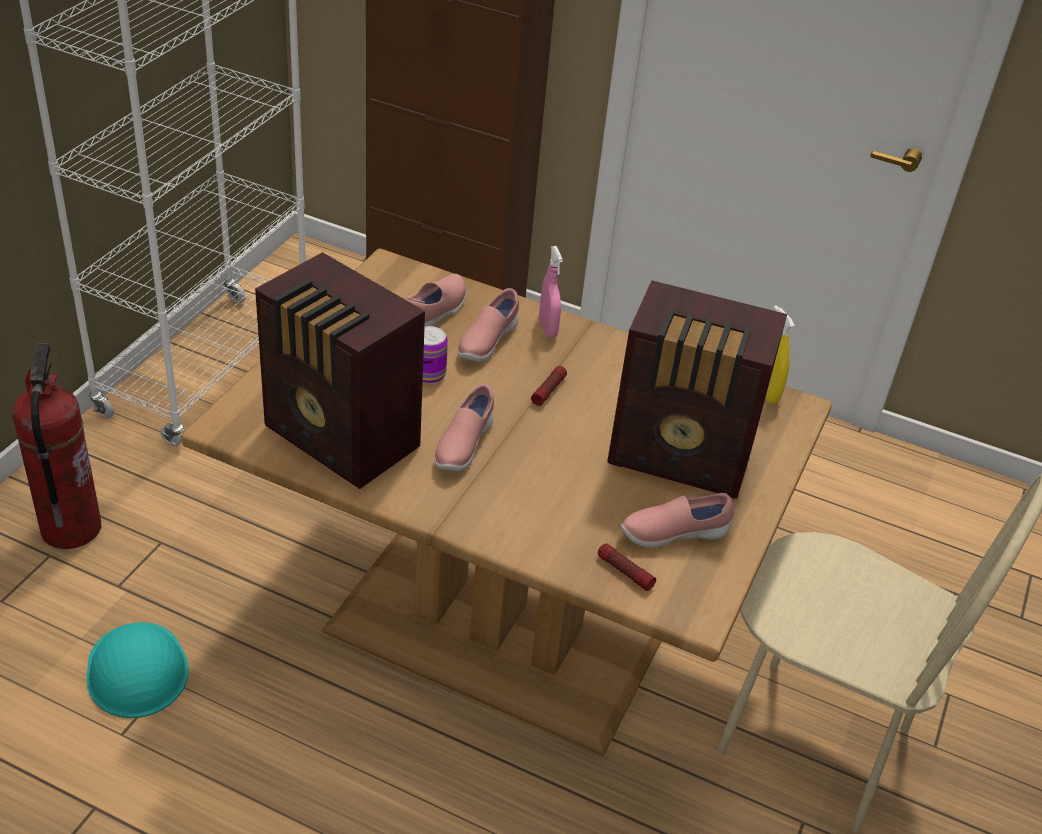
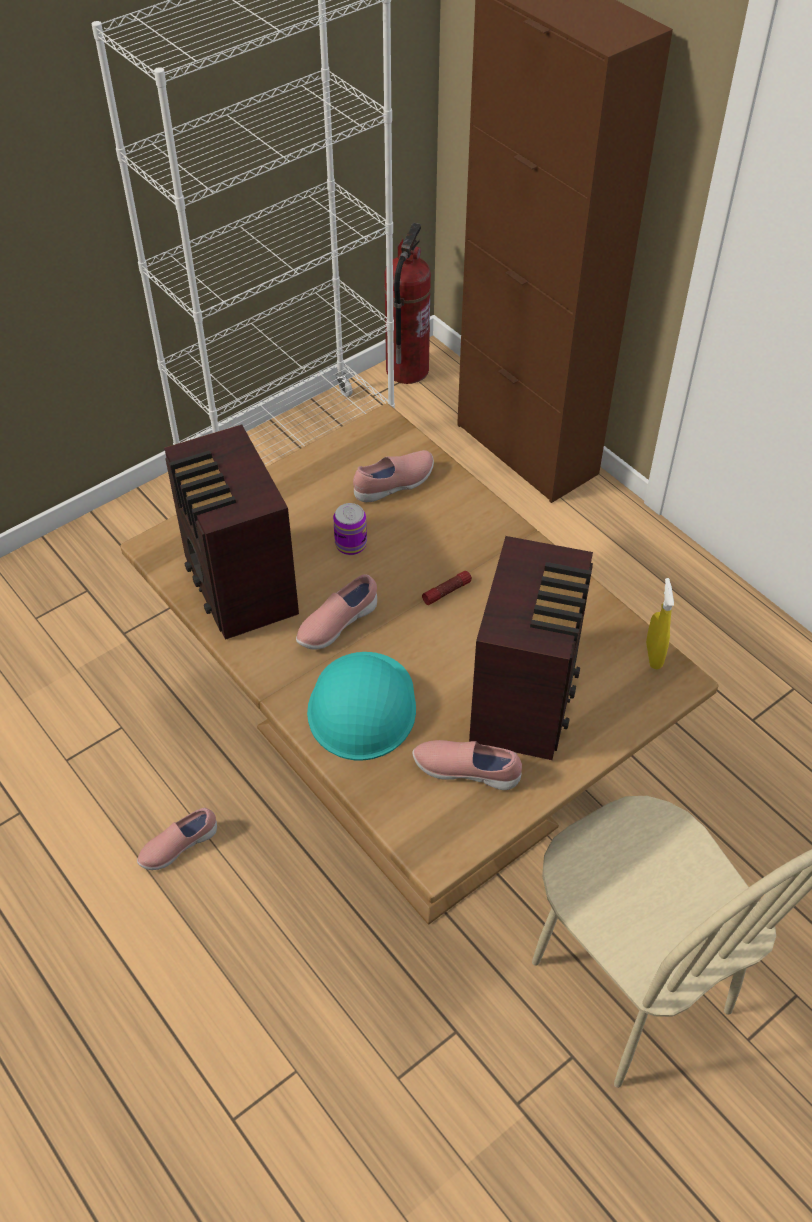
camera: 30 degrees right, 10 degrees up
fire extinguisher [12,343,101,549] -> fire extinguisher moved to [384,223,431,384]
turquoise hard hat [86,622,189,718] -> turquoise hard hat moved to [307,652,416,760]
pink shoe [457,288,519,362] -> pink shoe moved to [137,808,217,870]
pink spray bottle [539,246,563,338] -> none
flashlight [598,544,656,591] -> none
radio [607,280,787,499] -> radio turned 120 degrees counterclockwise [469,536,593,760]

